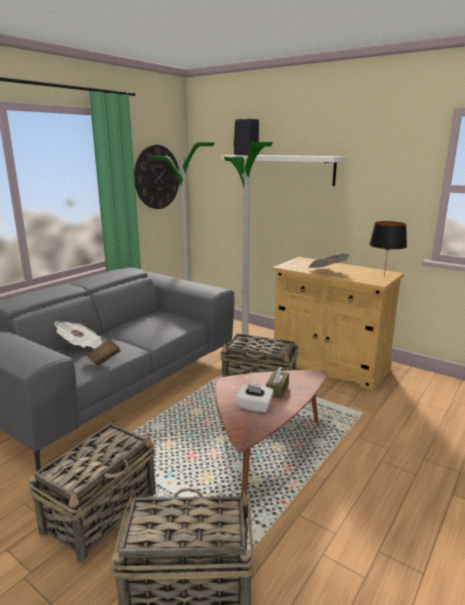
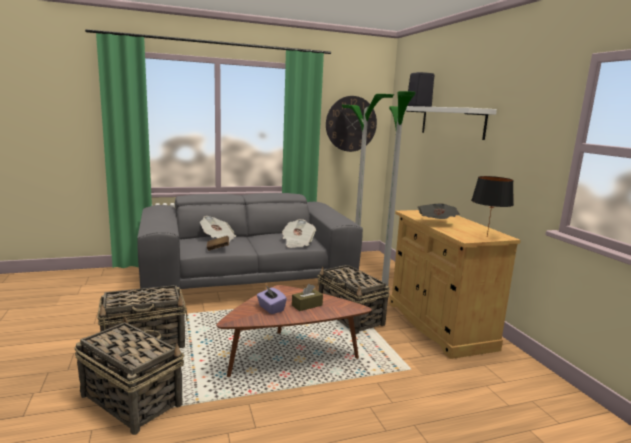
camera: 35 degrees right, 5 degrees down
white tissue box [236,384,274,413] -> purple tissue box [257,286,287,314]
none -> newspaper [282,219,316,248]

